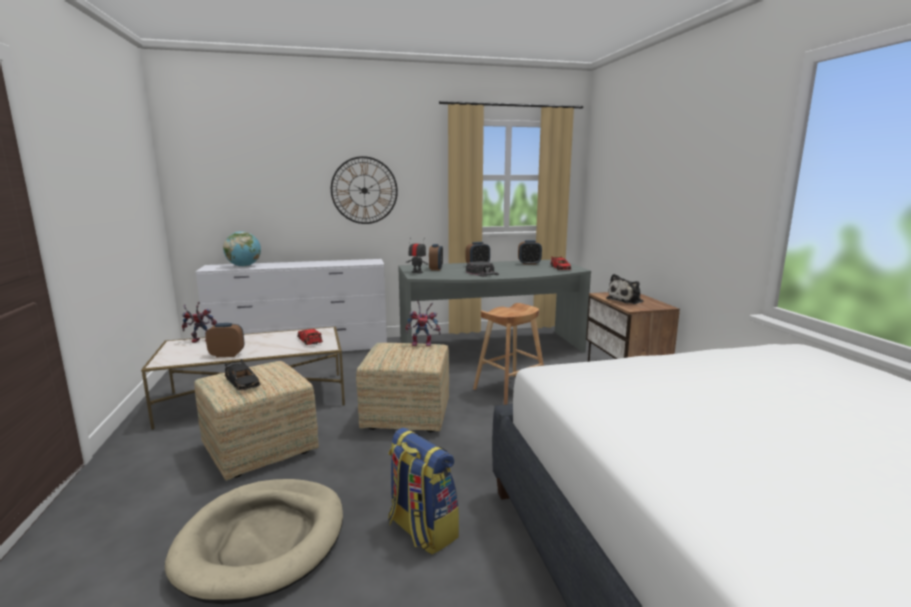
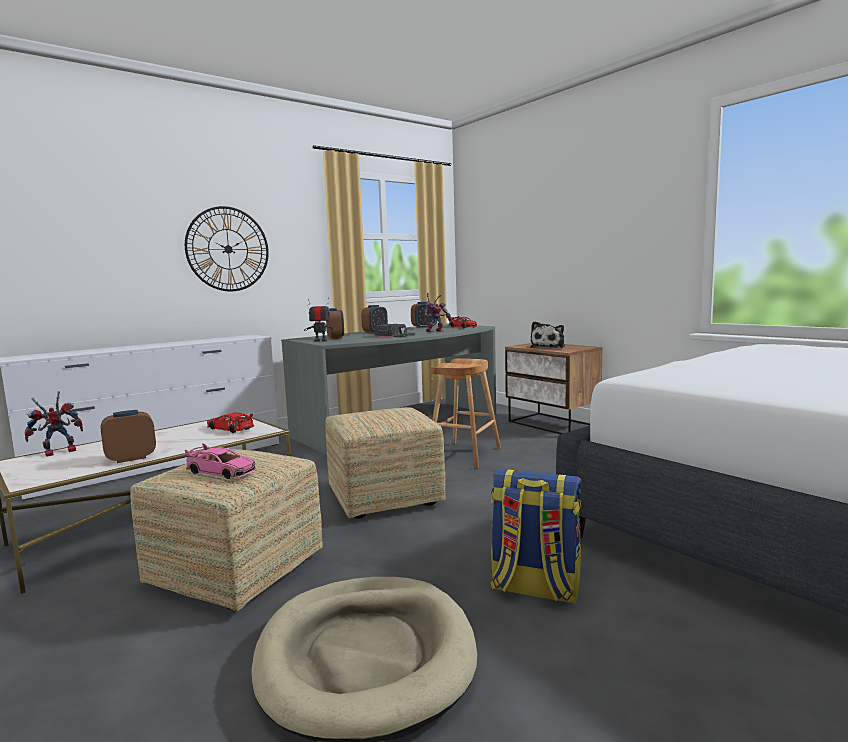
camera: 25 degrees left, 5 degrees down
globe [223,231,261,267] -> none
black toy car [224,359,261,391] -> pink toy car [185,443,256,479]
toy robot [406,299,441,346] -> toy robot moved to [423,293,452,332]

